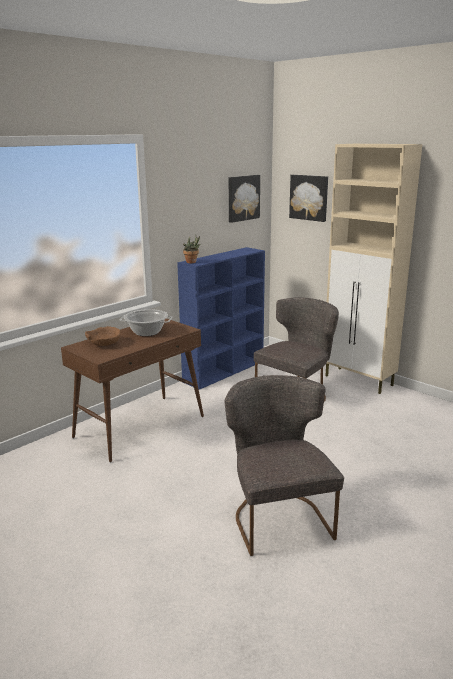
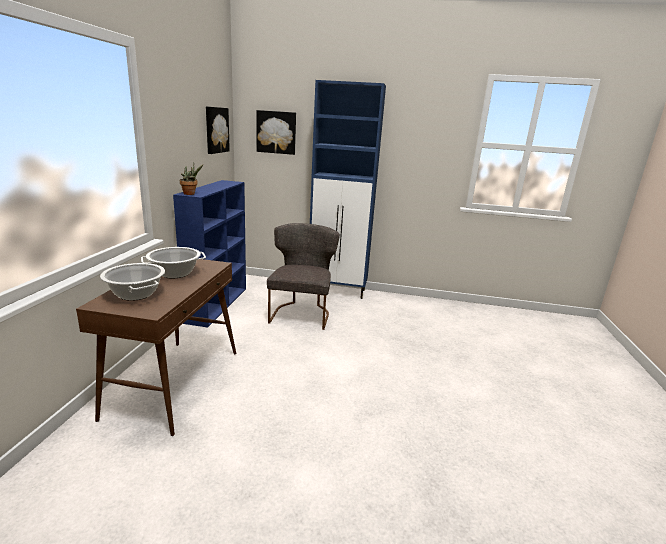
camera: 35 degrees left, 0 degrees up
brown bowl [85,326,121,346] -> cooking pot [100,263,165,301]
grey chair [225,375,344,556] -> none
beige cabinet [325,144,422,394] -> blue cabinet [310,80,386,299]

